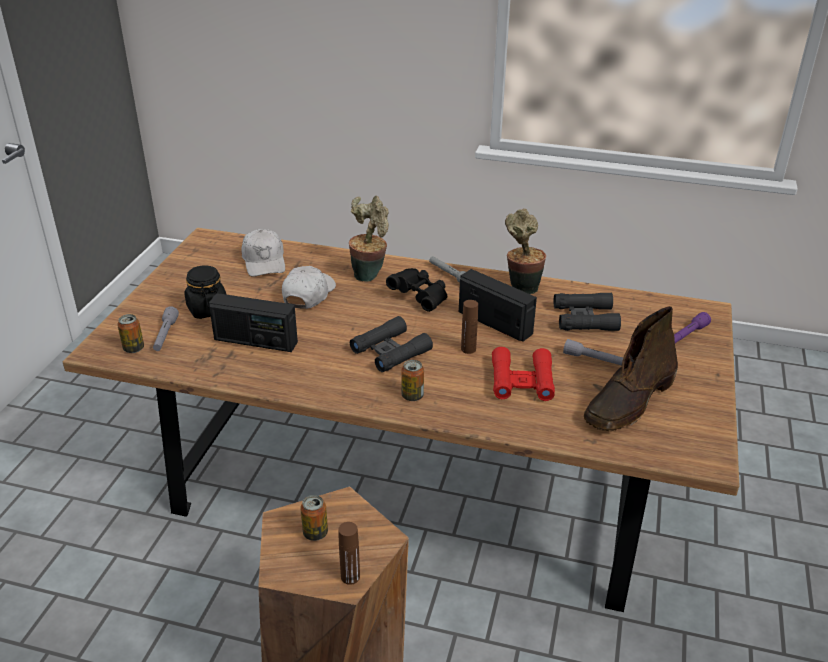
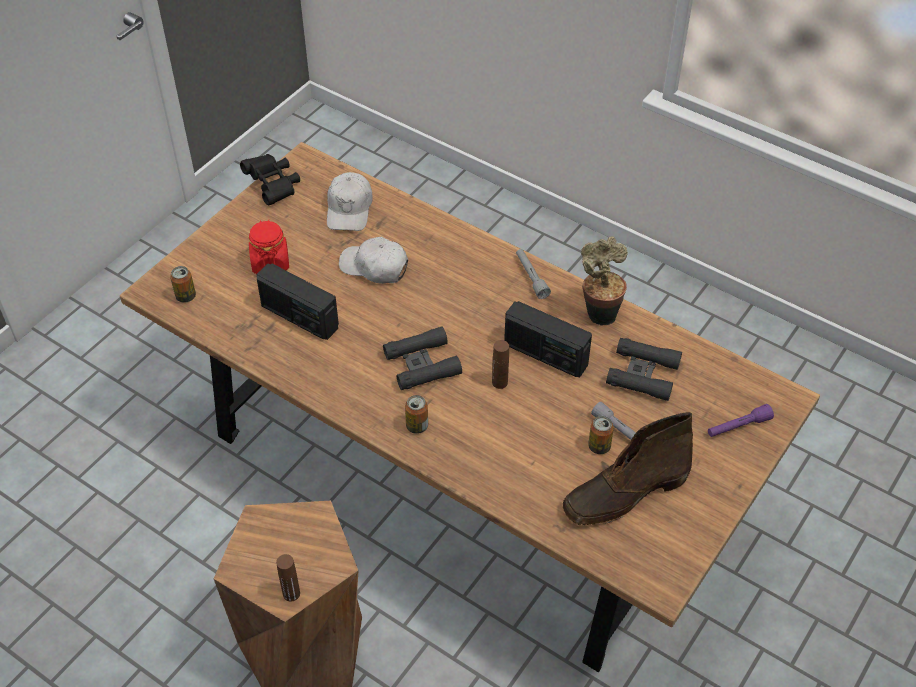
camera: 20 degrees right, 15 degrees up
grey flashlight [153,306,179,351] -> none
black jar [184,265,227,319] -> red jar [249,219,289,274]
white cap [282,266,336,309] -> white cap turned 105 degrees counterclockwise [339,237,408,284]
can [300,495,328,541] -> can moved to [588,416,614,454]
potted plant [349,196,389,282] -> none
black binoculars [386,268,447,312] -> black binoculars moved to [240,154,300,205]
radio [459,269,537,342] -> radio turned 150 degrees clockwise [504,301,592,378]
red binoculars [492,347,555,401] -> none

